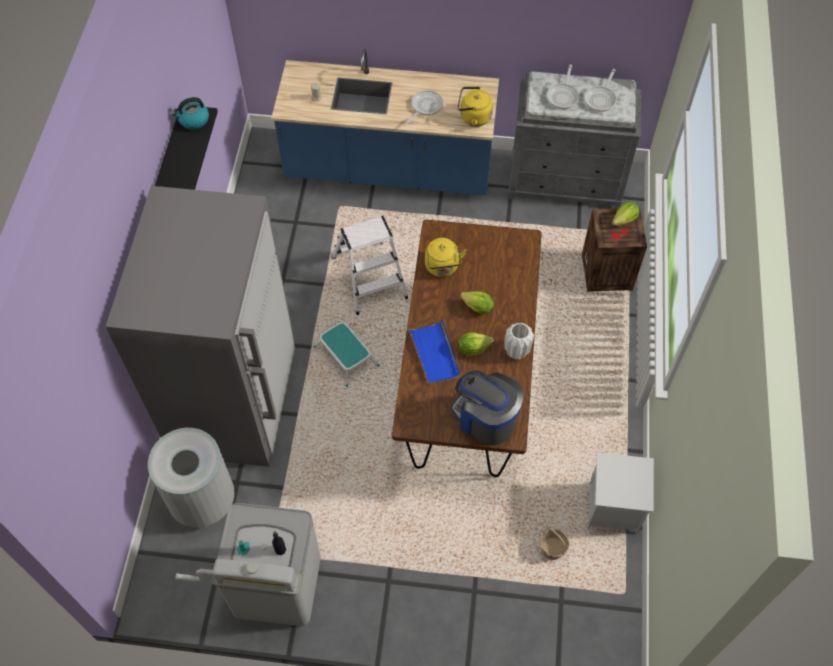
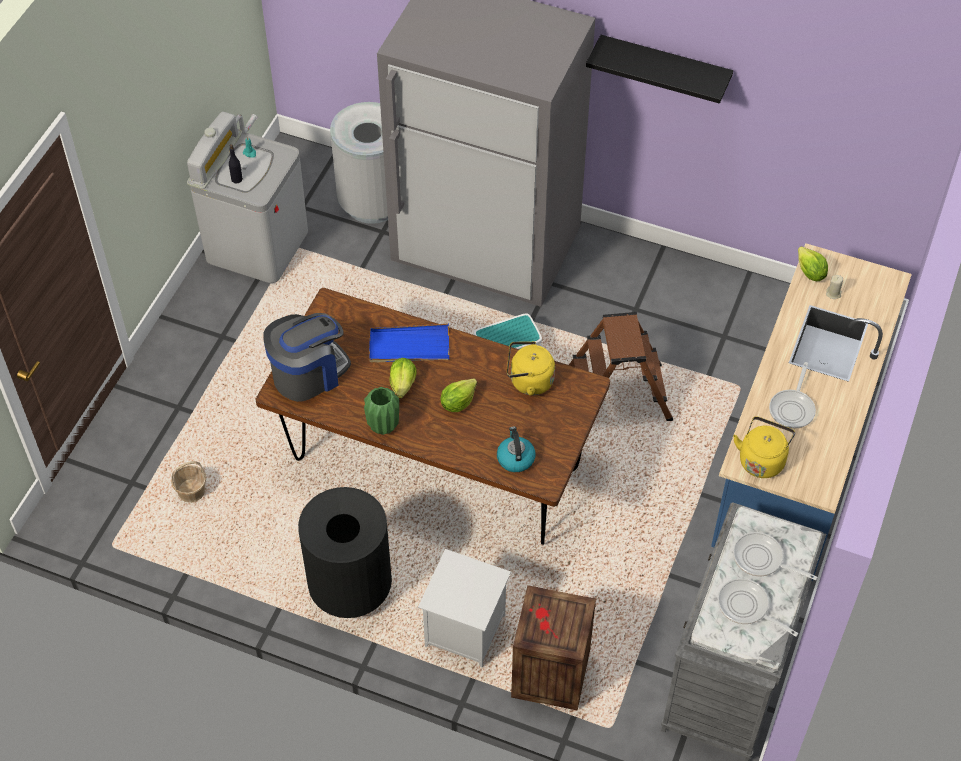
camera: 105 degrees right, 5 degrees down
kettle [171,97,209,129] -> kettle moved to [497,426,536,472]
white step ladder [332,216,408,315] -> brown step ladder [569,312,673,421]
frying pan [404,90,444,126] -> frying pan turned 60 degrees clockwise [769,362,816,429]
white vase [505,323,534,359] -> green vase [364,387,399,435]
grey nightstand [588,452,654,534] -> grey nightstand moved to [418,549,511,667]
lettuce [612,202,639,226] -> lettuce moved to [798,246,828,281]
none -> black trash can [298,487,392,618]

